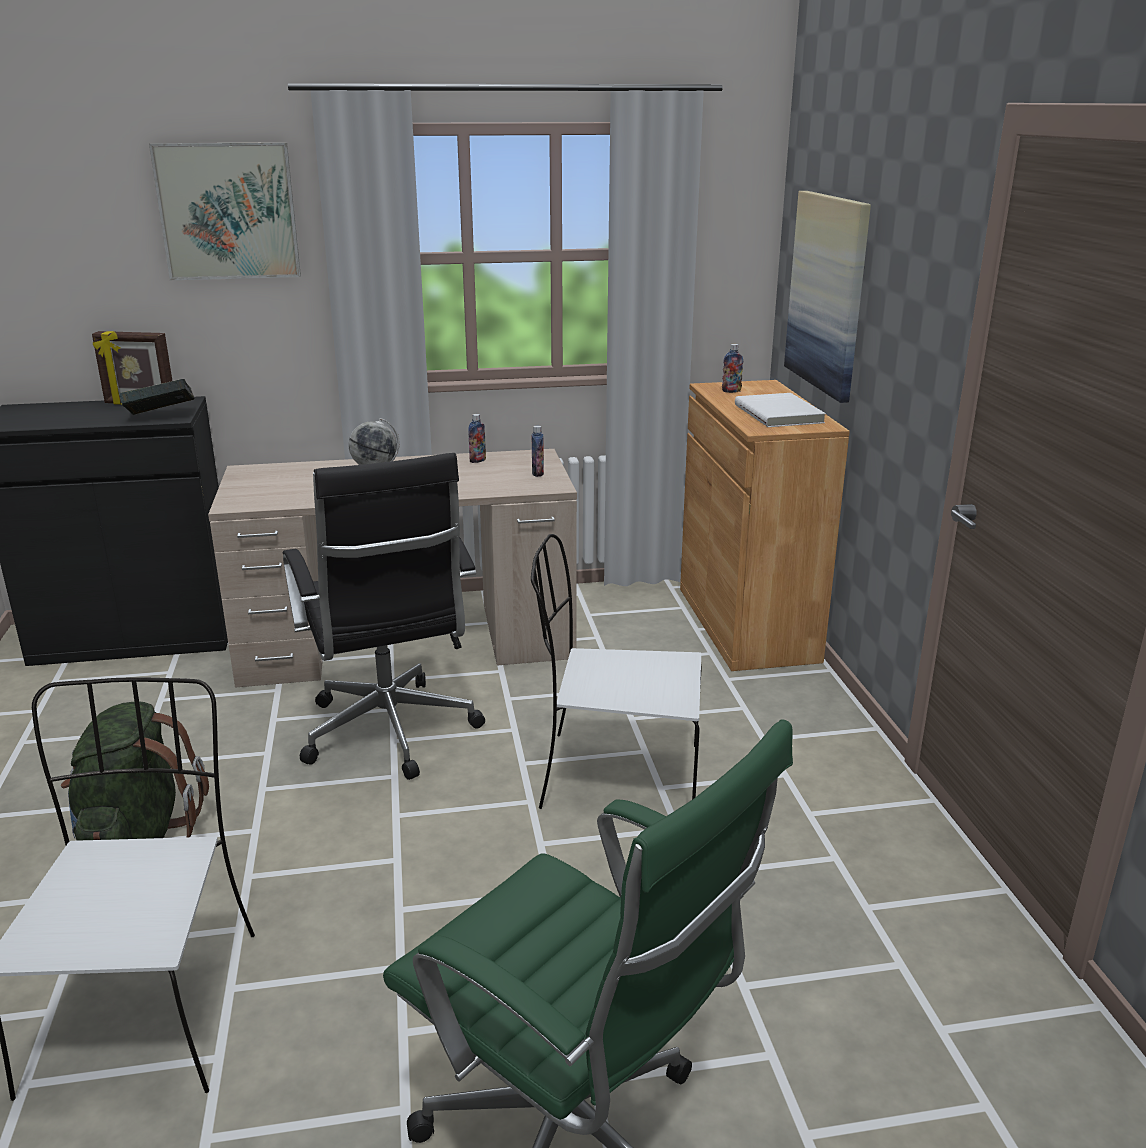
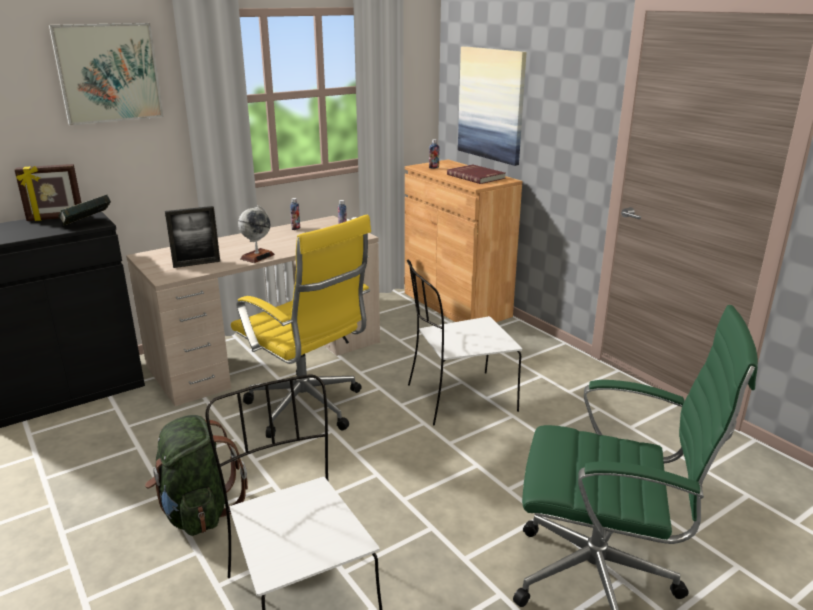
camera: 25 degrees left, 0 degrees up
black office chair [283,453,485,780] -> yellow office chair [231,215,371,438]
white book [735,393,826,427] -> red book [447,165,506,184]
none -> picture frame [165,206,220,268]

